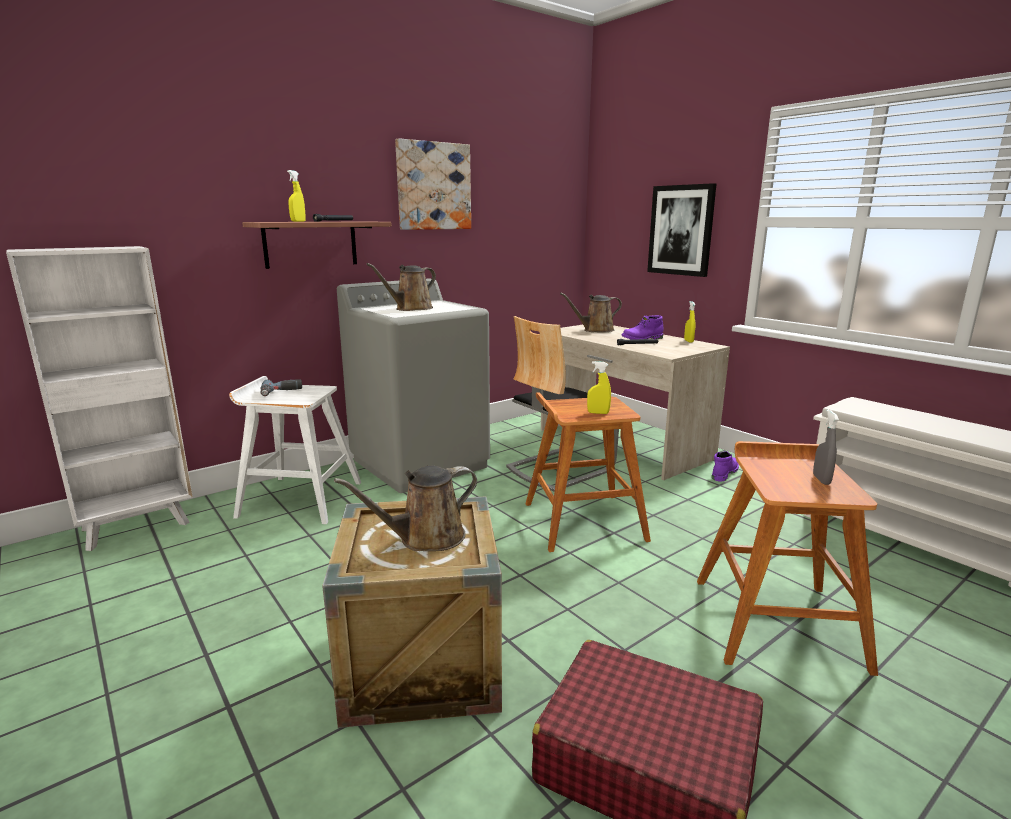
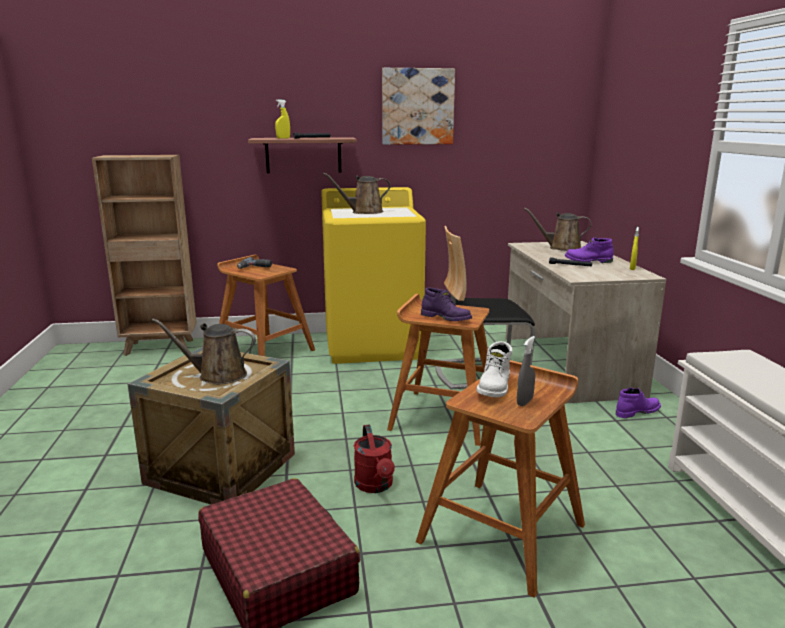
camera: 30 degrees right, 0 degrees up
white bookcase [6,246,193,551] -> brown bookcase [92,155,197,356]
white stool [229,376,361,524] -> brown stool [217,255,315,356]
grey washing machine [337,278,490,493] -> yellow washing machine [321,187,426,364]
yellow spray bottle [587,361,611,414] -> purple boot [421,288,472,321]
picture [647,183,716,277] -> none
none -> red watering can [354,424,395,493]
none -> white boot [476,341,513,397]

